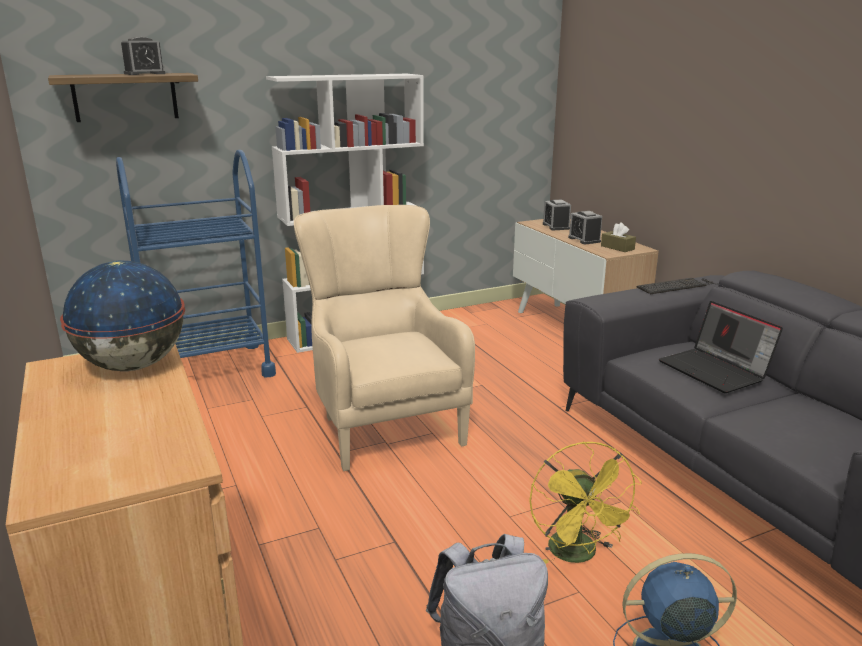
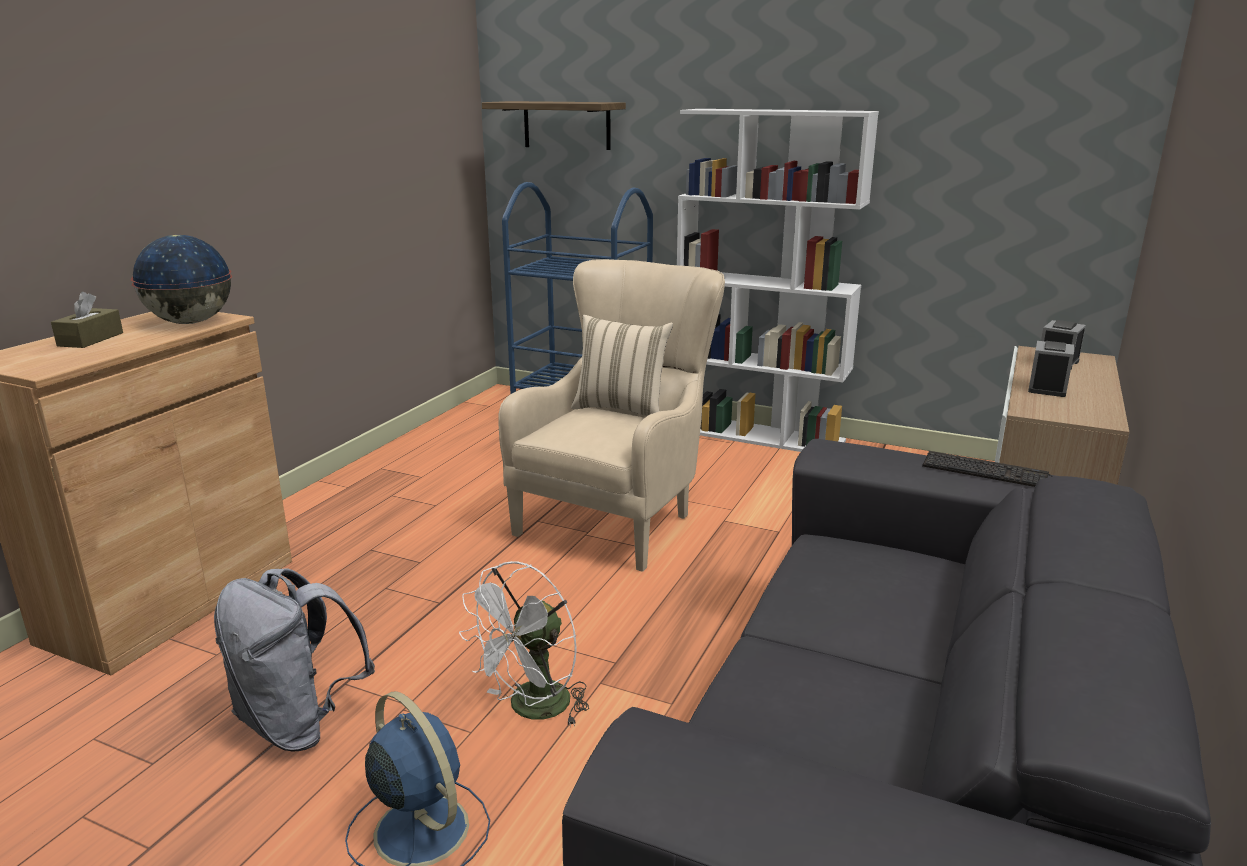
camera: 50 degrees right, 0 degrees up
alarm clock [121,37,166,75] -> none
yellow fan [529,442,642,564] -> white fan [459,561,589,727]
brown tissue box [601,222,636,252] -> brown tissue box moved to [51,292,123,348]
laptop [659,301,783,393] -> none
none -> beige pillow [571,315,673,416]

